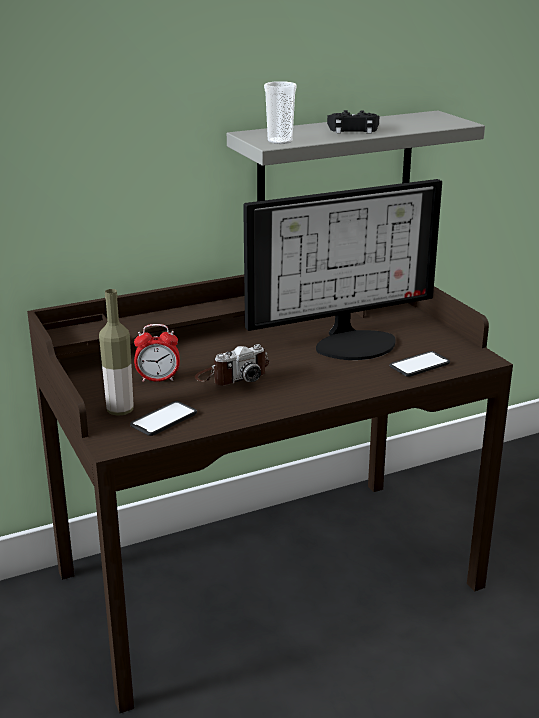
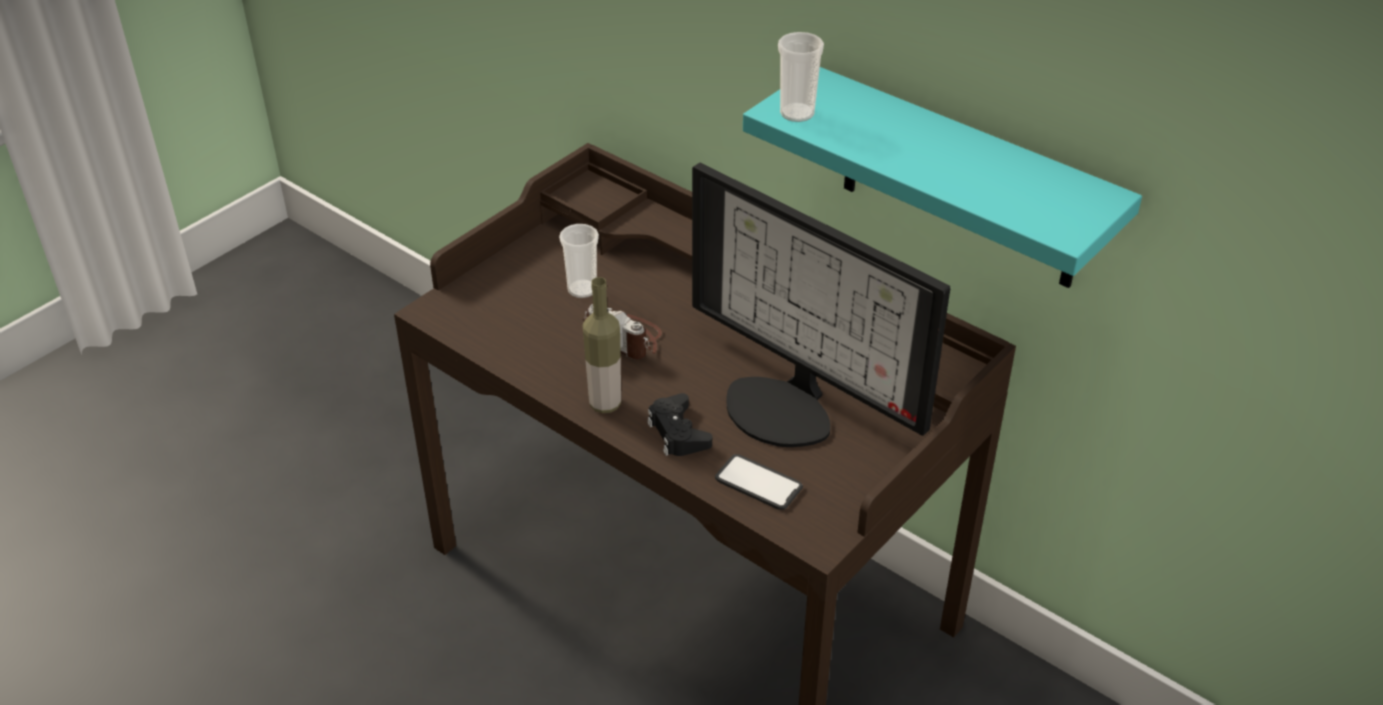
camera: 65 degrees right, 15 degrees up
bottle [99,289,134,416] -> bottle moved to [583,277,621,413]
phone [130,401,197,436] -> none
alarm clock [134,324,180,382] -> cup [559,224,599,298]
grey shelf [227,111,485,201] -> turquoise shelf [743,67,1142,288]
black game controller [327,110,379,133] -> black game controller moved to [647,393,712,456]

